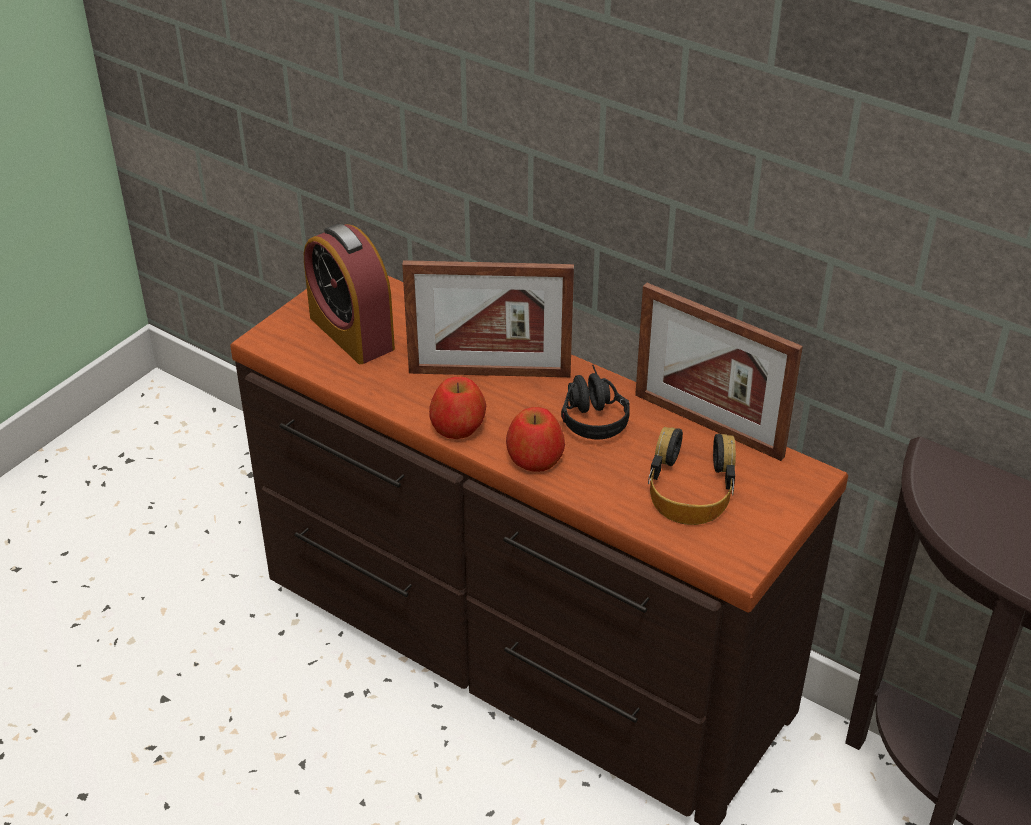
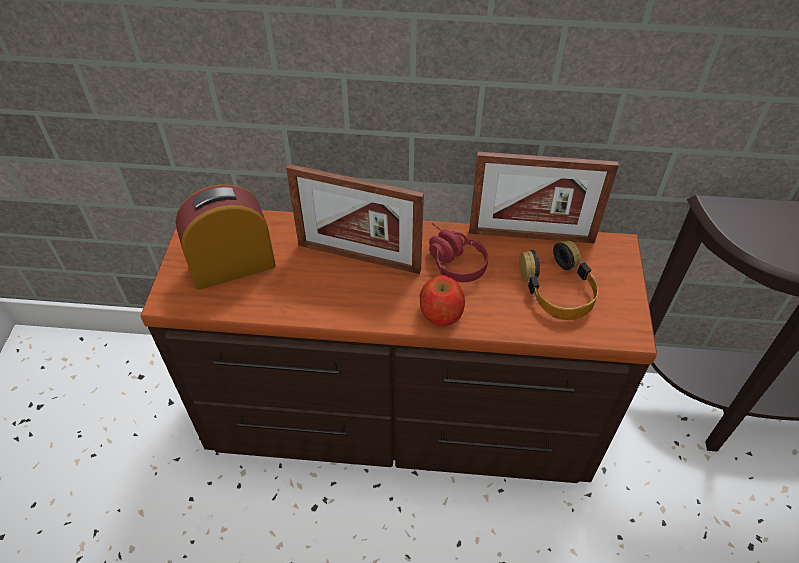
camera: 30 degrees left, 10 degrees up
alarm clock [304,224,395,364] -> alarm clock turned 135 degrees clockwise [176,184,276,290]
picture frame [402,260,574,377] -> picture frame turned 45 degrees clockwise [286,164,424,274]
apple [429,377,486,439] -> none
black headphones [561,365,630,440] -> red headphones [429,223,488,282]

